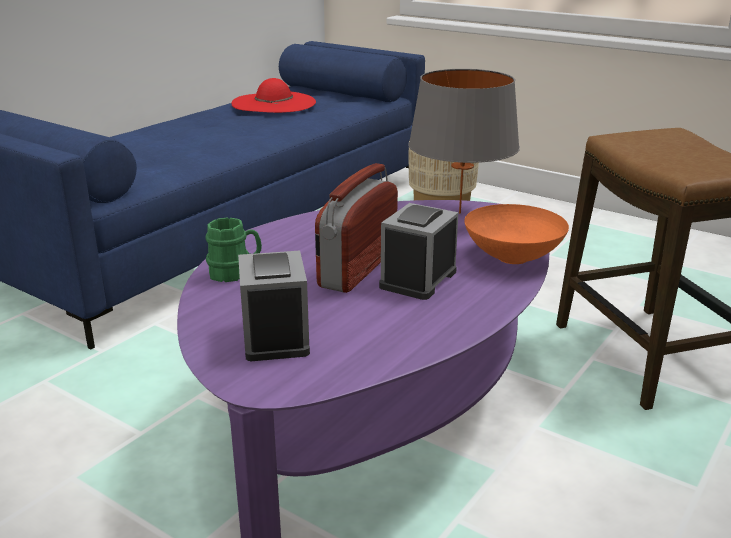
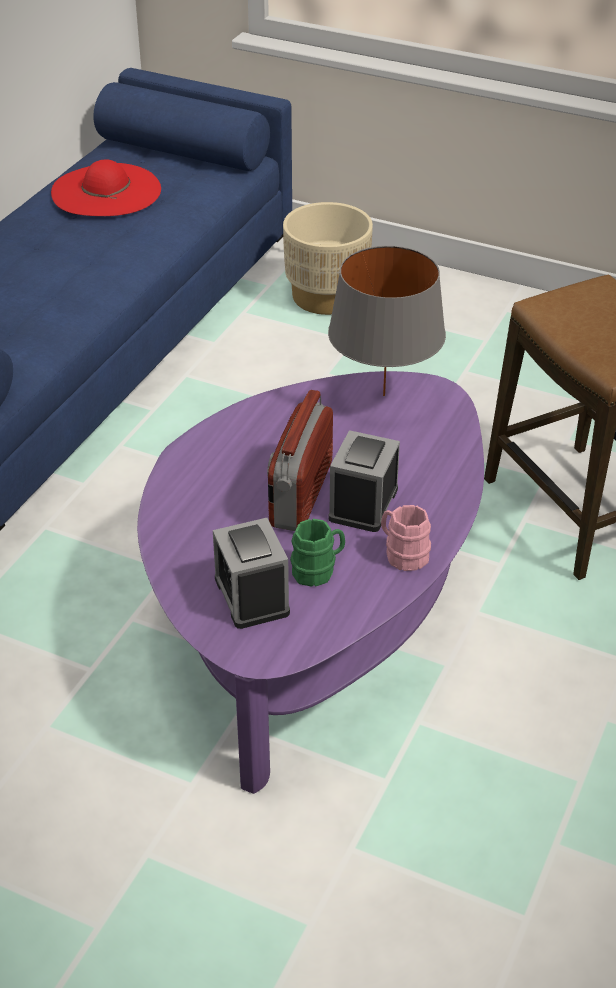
camera: 10 degrees left, 15 degrees up
green mug [205,217,262,282] -> green mug moved to [290,519,345,587]
orange bowl [464,204,569,264] -> none
none -> pink mug [381,505,431,571]

